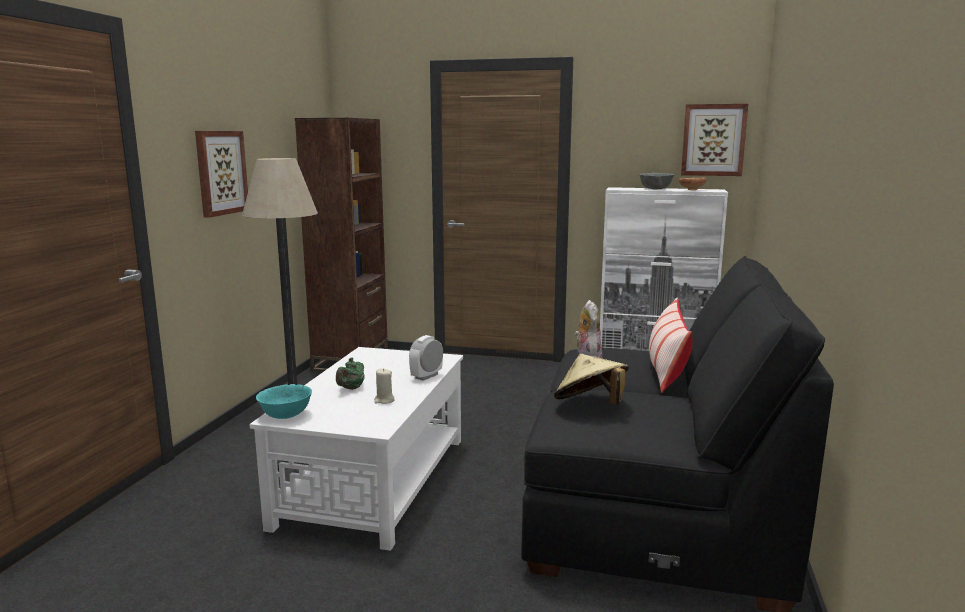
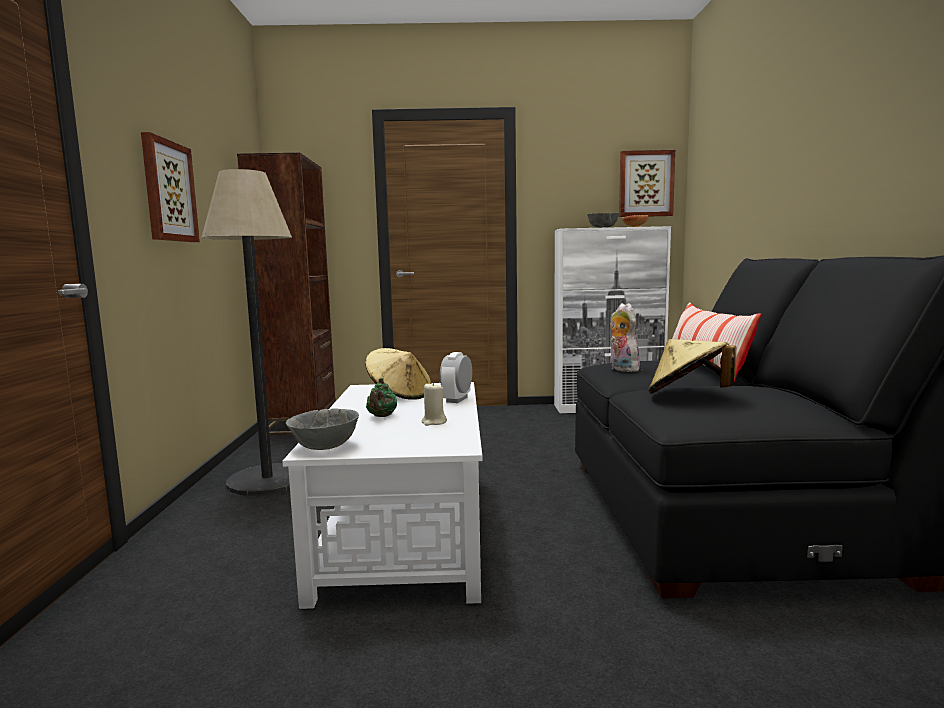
camera: 15 degrees left, 5 degrees down
turquoise bowl [256,384,312,419] -> grey bowl [286,408,359,450]
none -> beige hat [365,348,431,400]

